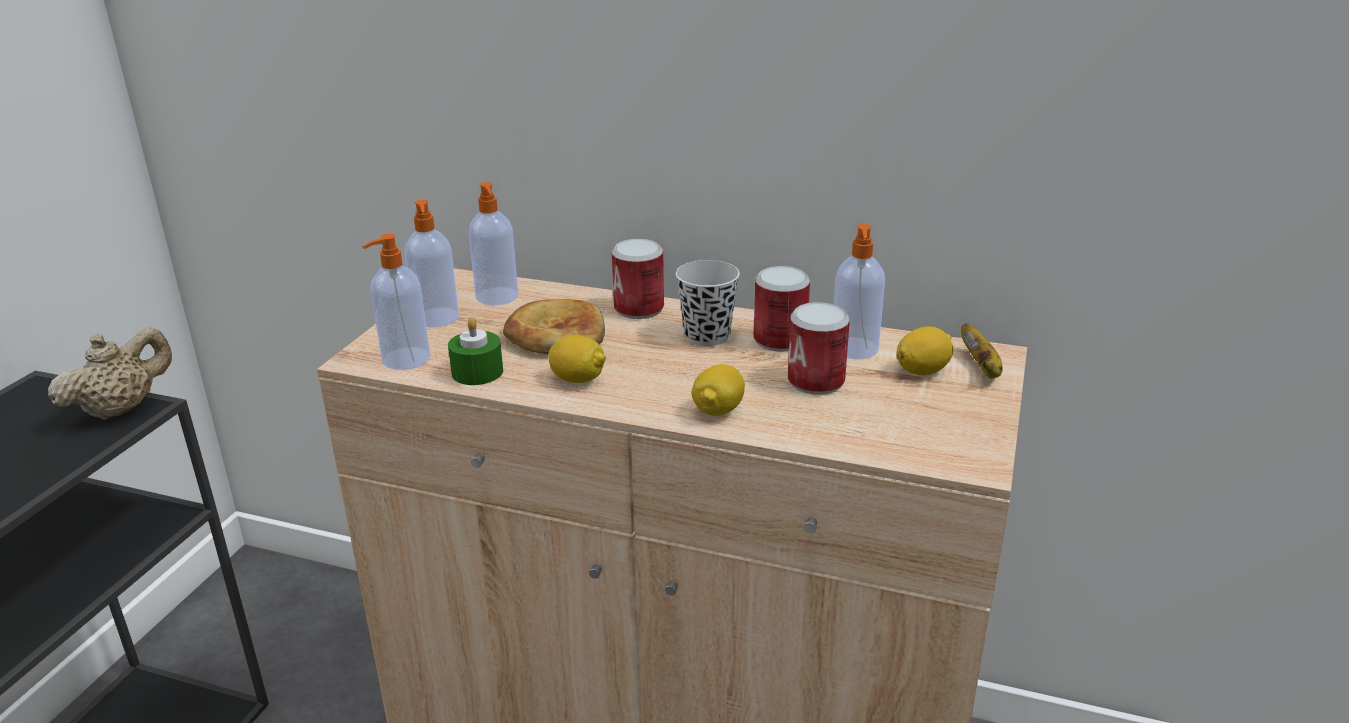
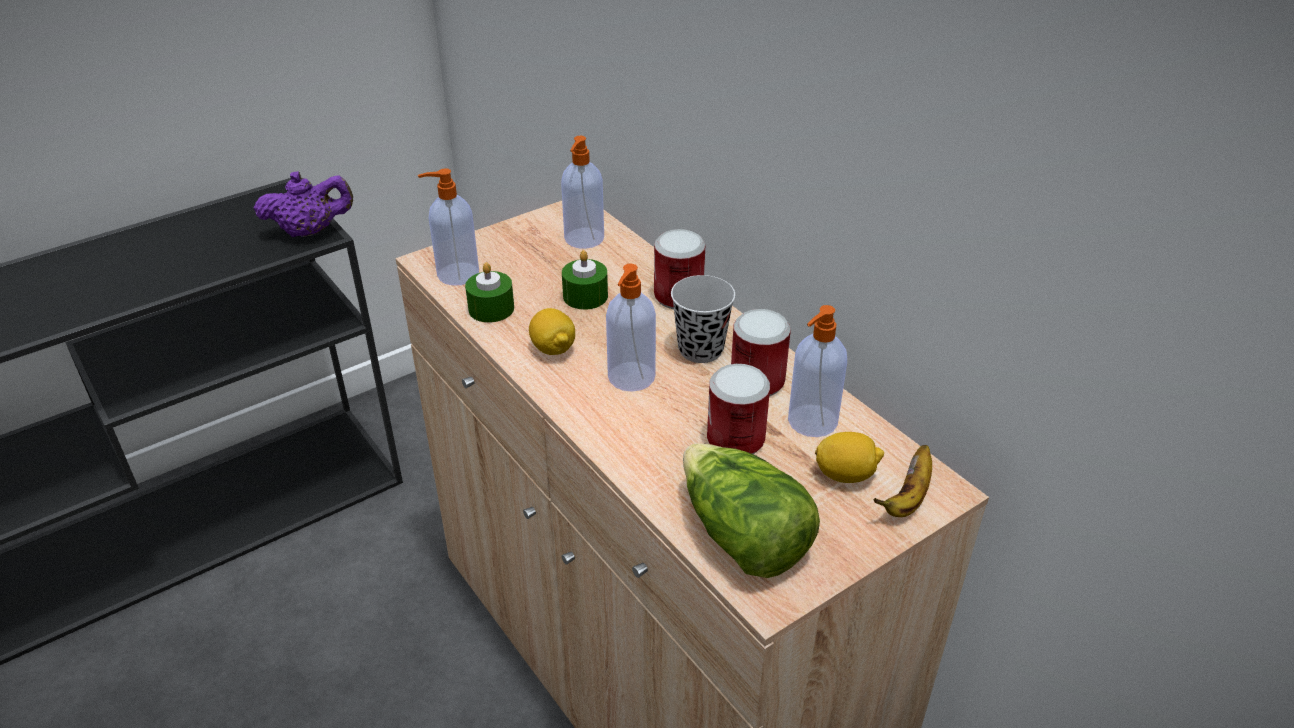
camera: 35 degrees right, 10 degrees up
beige teapot [48,327,172,420] -> purple teapot [254,171,353,237]
soap dispenser [404,200,459,327] -> soap dispenser moved to [606,264,656,392]
bread [503,299,605,354] -> green candle [562,250,608,310]
lemon [692,364,745,416] -> none
none -> lettuce [683,443,820,578]

